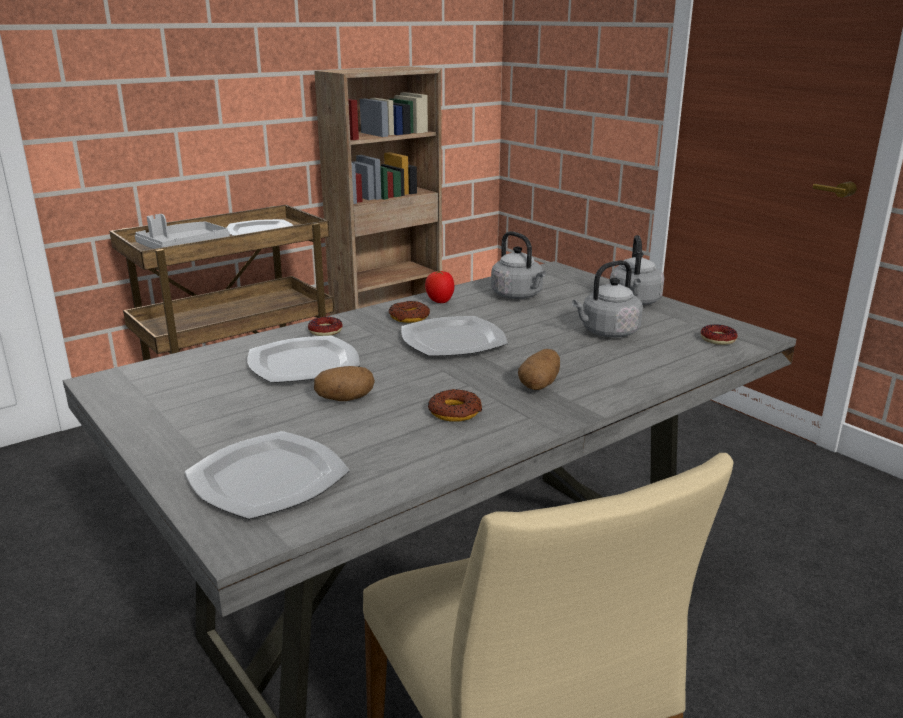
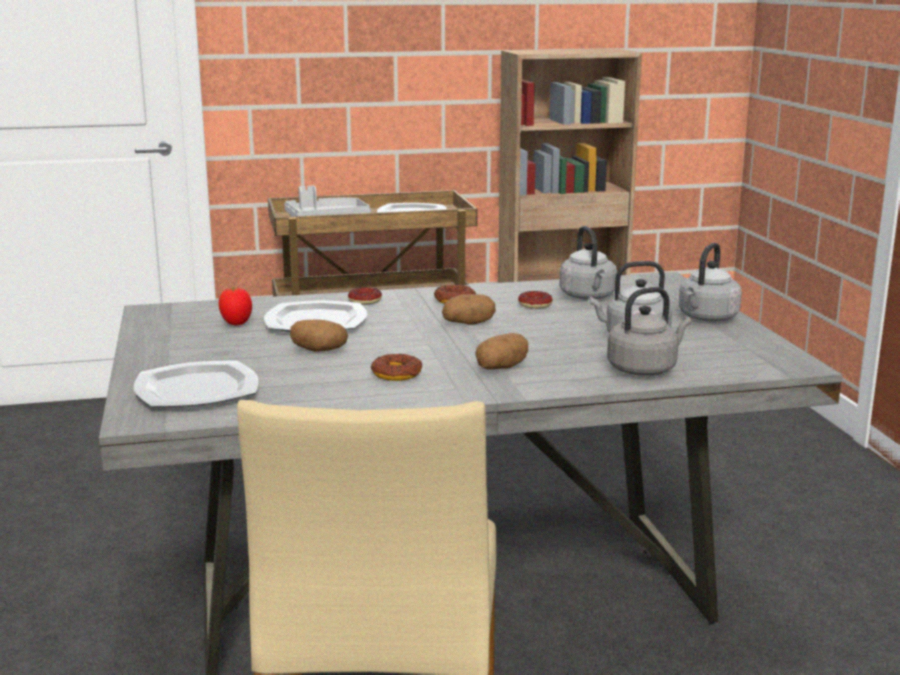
camera: 25 degrees right, 5 degrees down
plate [401,316,508,356] -> potato [442,294,496,325]
tomato [425,270,454,303] -> tomato moved to [219,287,252,325]
donut [701,324,737,345] -> donut moved to [518,291,552,309]
none -> grey kettle [607,287,692,376]

